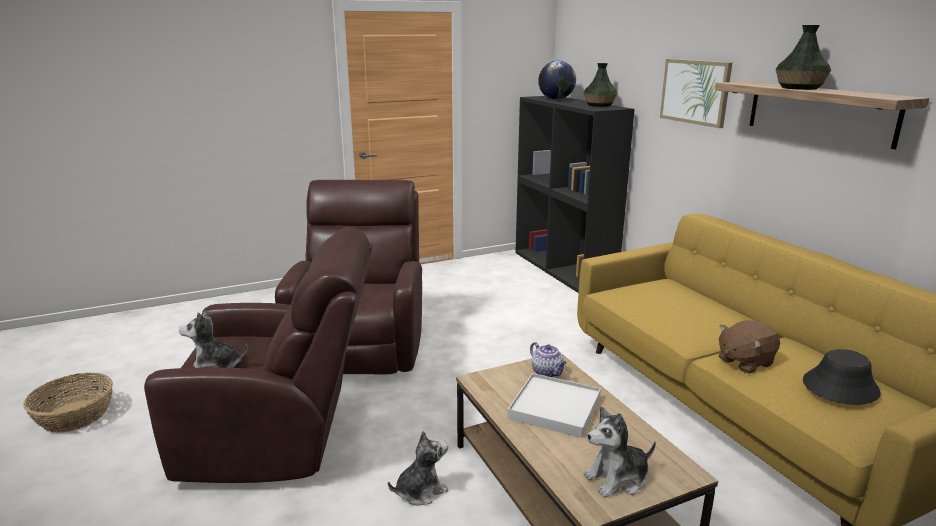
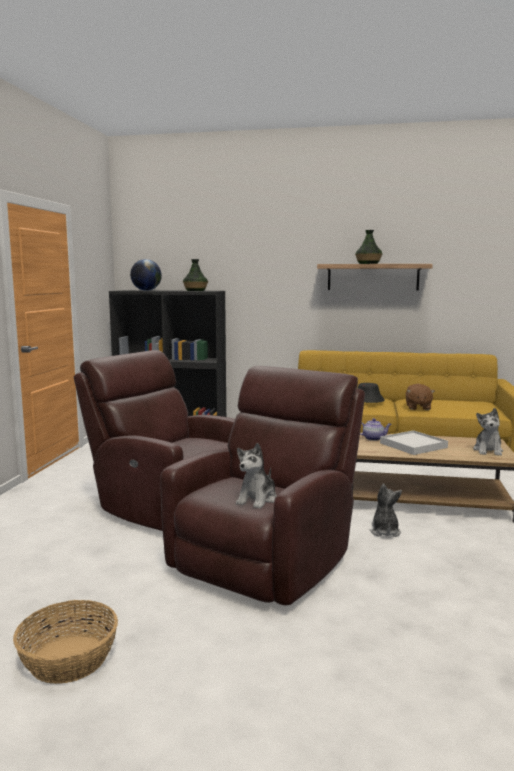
camera: 55 degrees left, 10 degrees down
picture [660,59,732,128] -> none
black hat [803,349,881,405] -> black hat moved to [358,383,385,403]

